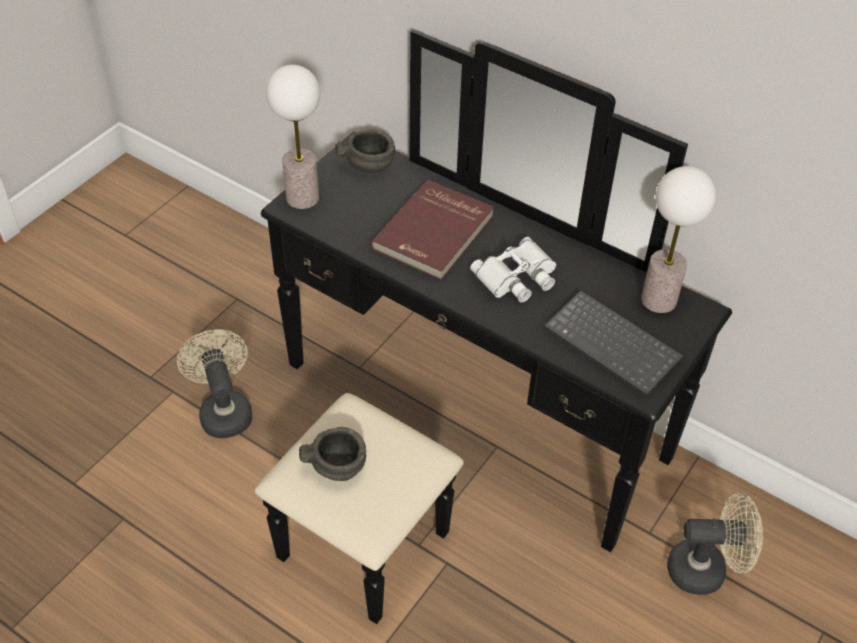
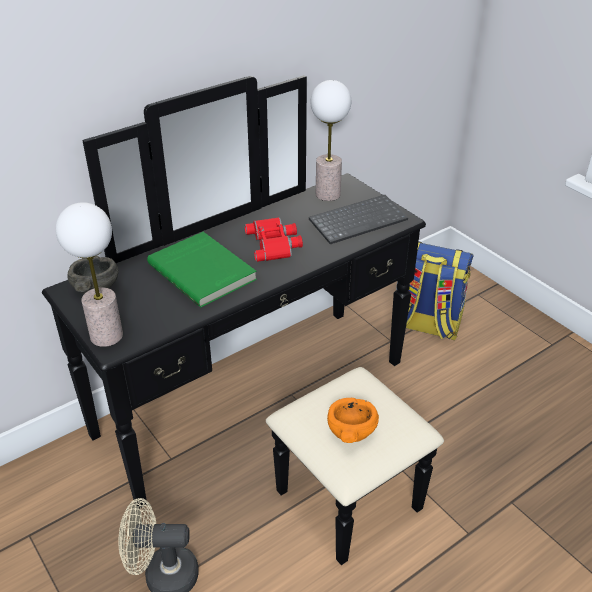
camera: 70 degrees left, 10 degrees down
grey bowl [299,427,366,481] -> orange bowl [327,398,379,443]
red book [371,180,494,280] -> green book [147,232,257,307]
white binoculars [470,237,556,303] -> red binoculars [245,217,303,262]
beige fan [667,493,763,595] -> backpack [396,242,474,340]

